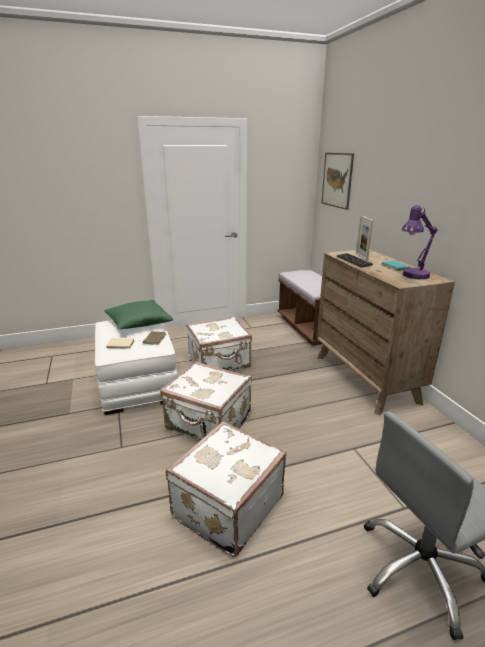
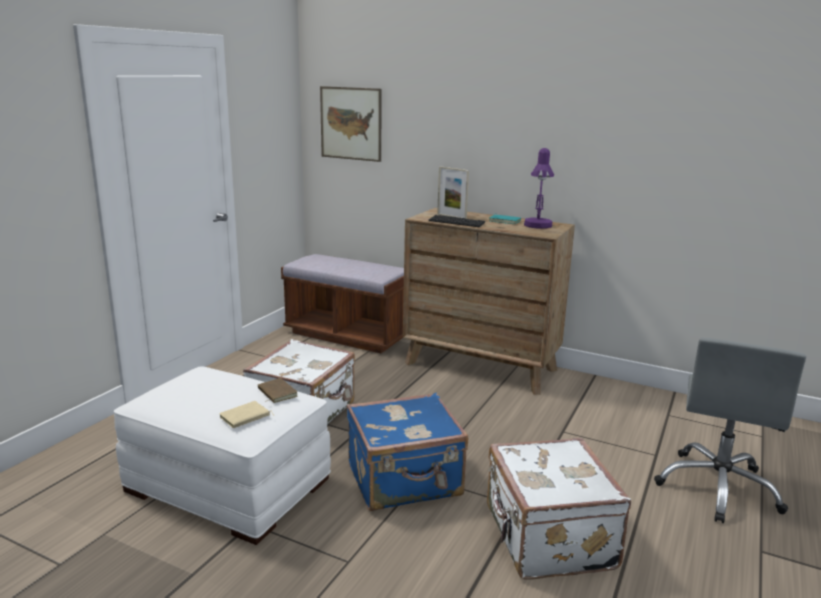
camera: 45 degrees left, 5 degrees down
green pillow [104,300,174,329] -> none
white suitcase [160,362,252,440] -> blue suitcase [347,392,468,511]

